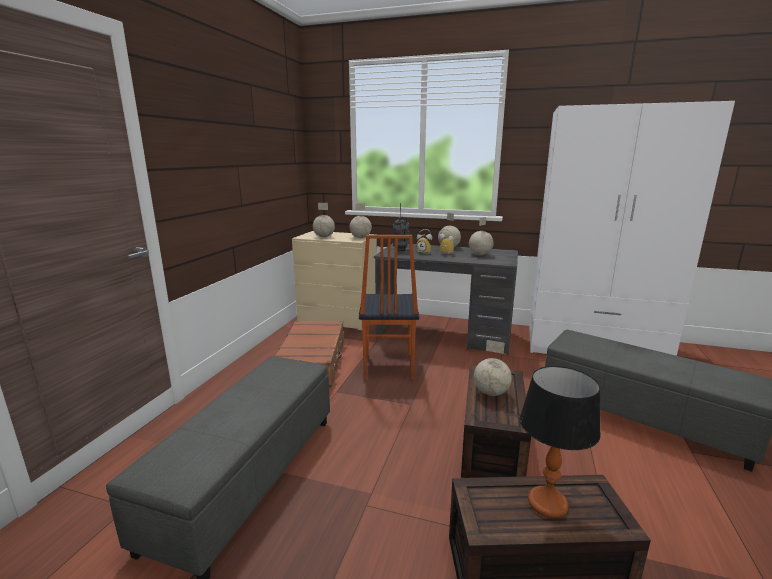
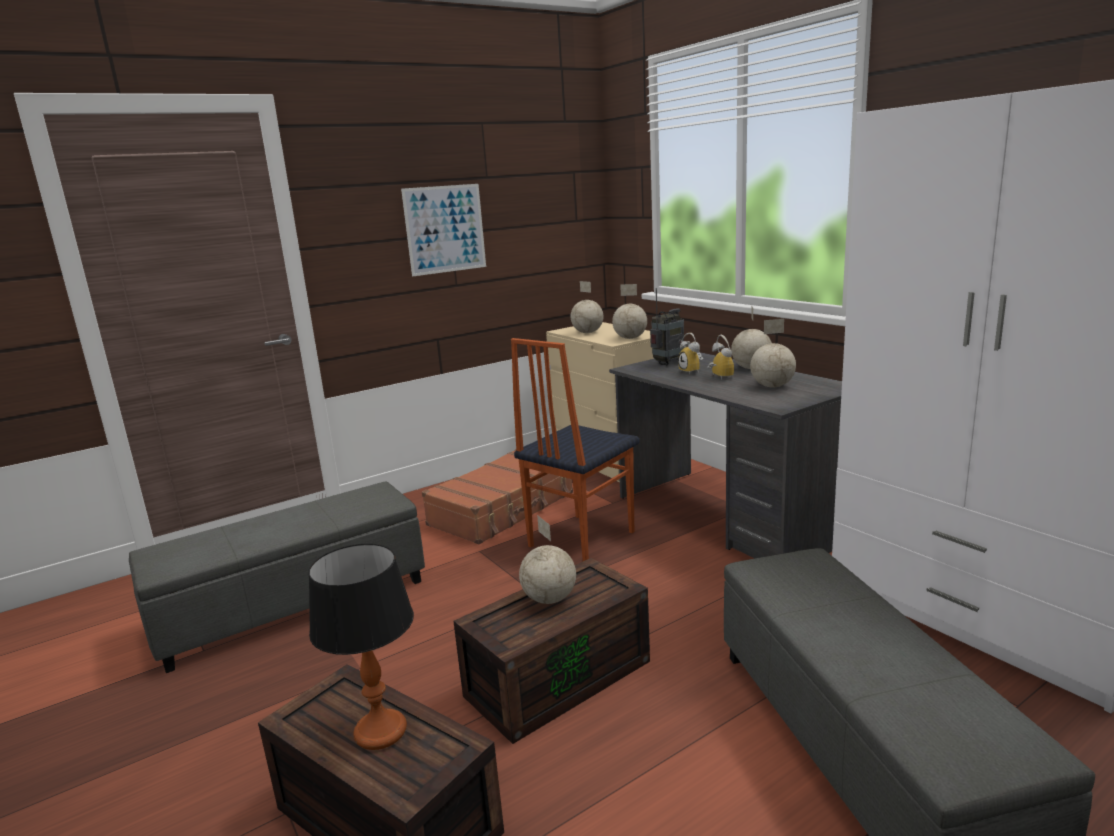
camera: 40 degrees right, 0 degrees up
none -> picture [401,184,486,276]

